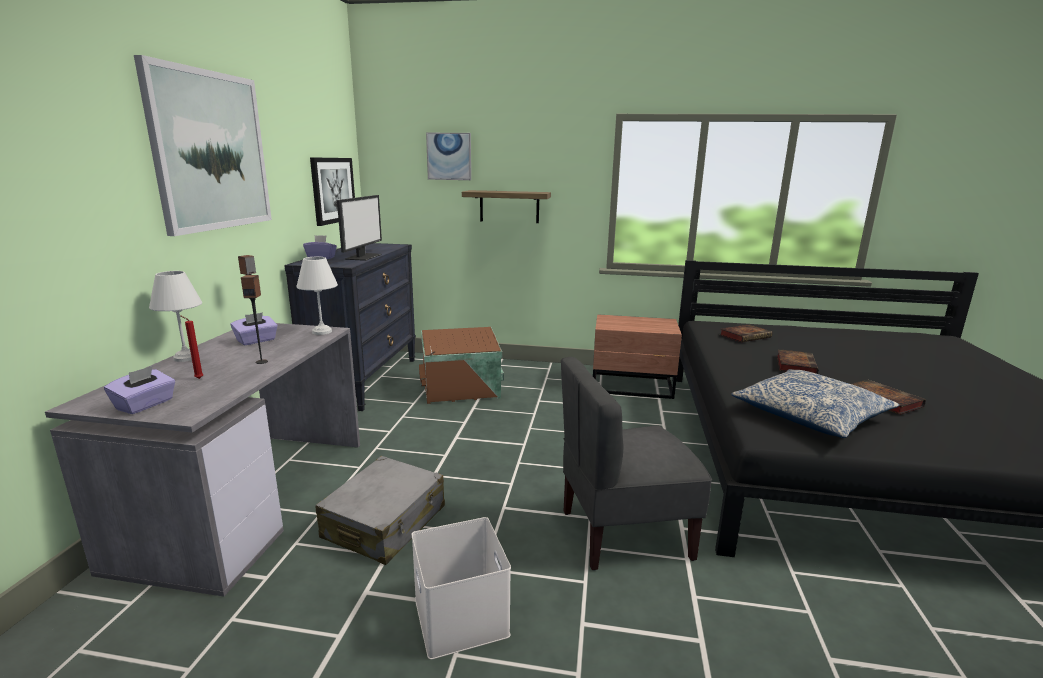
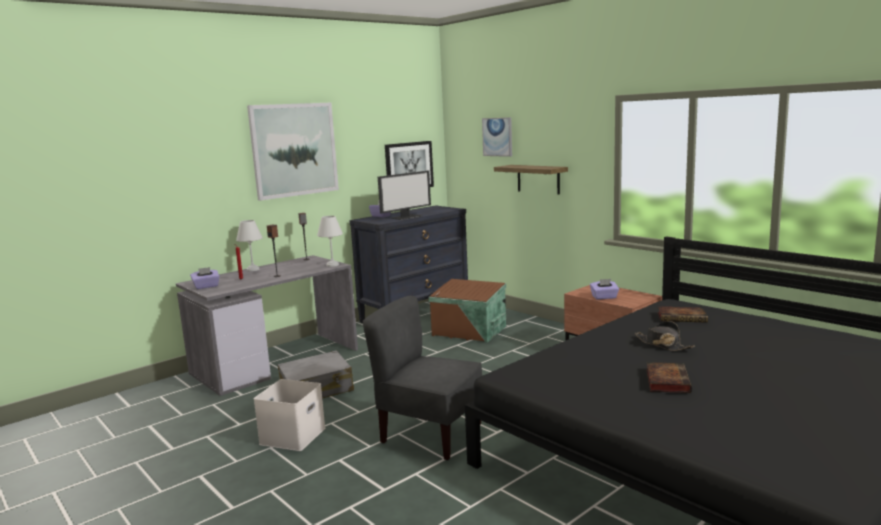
camera: 40 degrees right, 5 degrees down
purple tissue box [230,312,278,345] -> purple tissue box moved to [590,279,619,300]
pillow [731,369,899,438] -> none
book [777,349,818,374] -> black hat [635,321,695,351]

